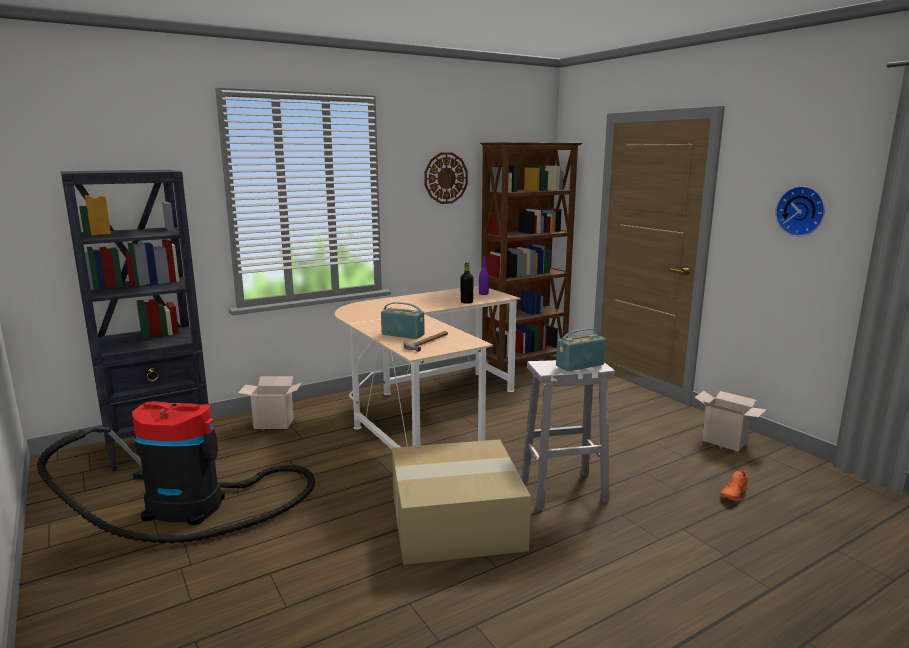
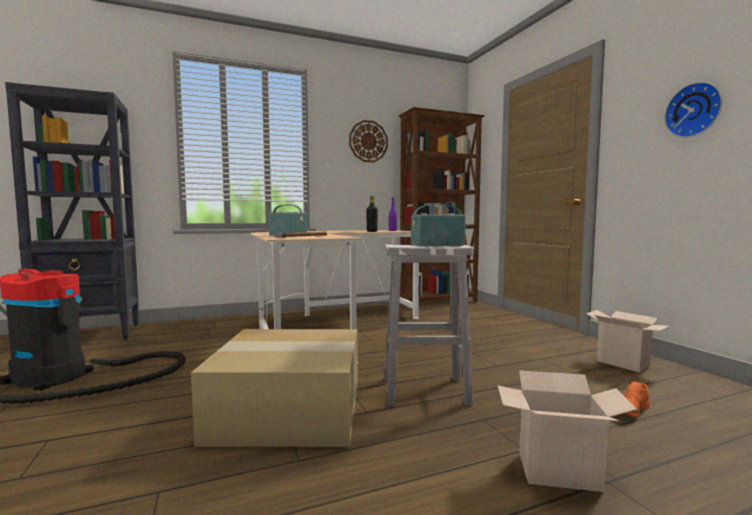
camera: 10 degrees right, 10 degrees down
cardboard box [238,376,302,429] -> cardboard box moved to [498,370,637,492]

